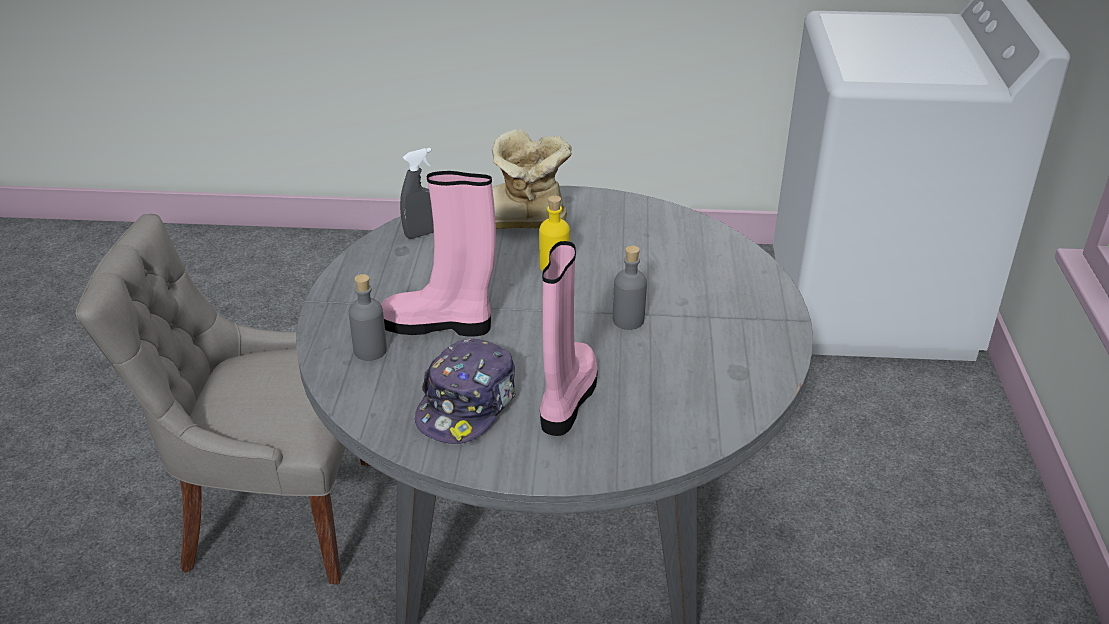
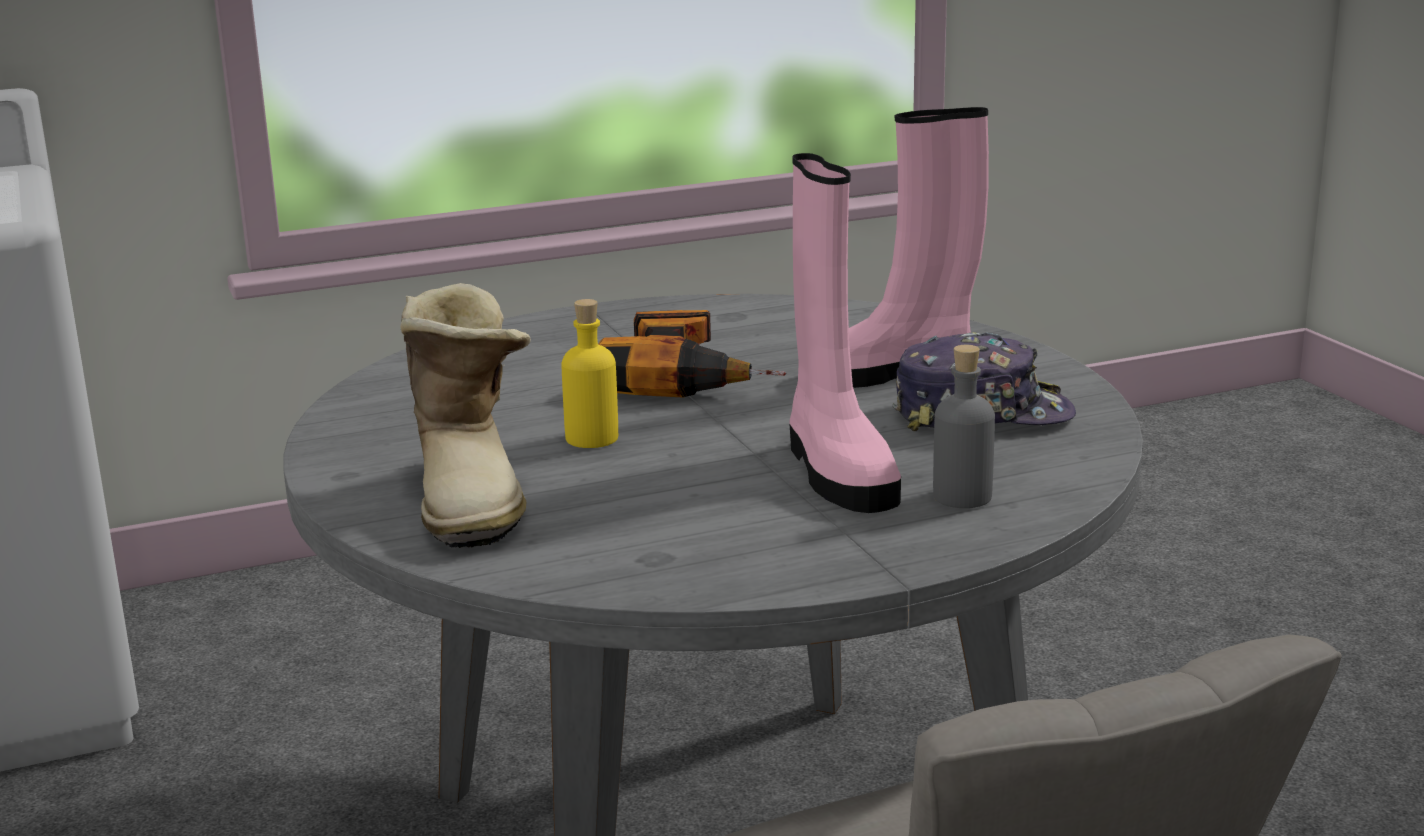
camera: 115 degrees left, 15 degrees down
grey spray bottle [400,148,434,239] -> none
grey bottle [613,246,647,330] -> power drill [598,310,786,398]

